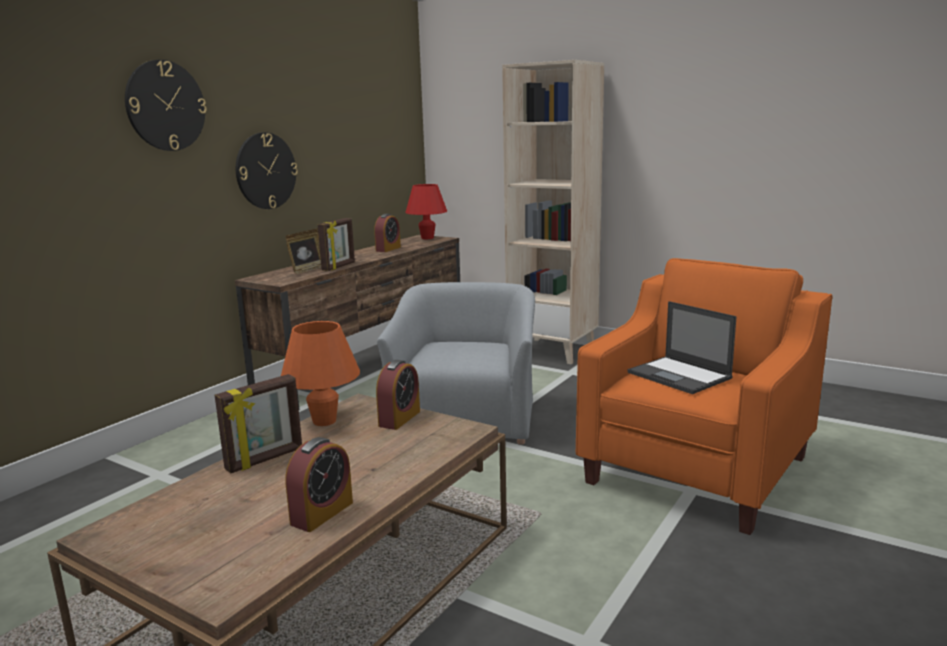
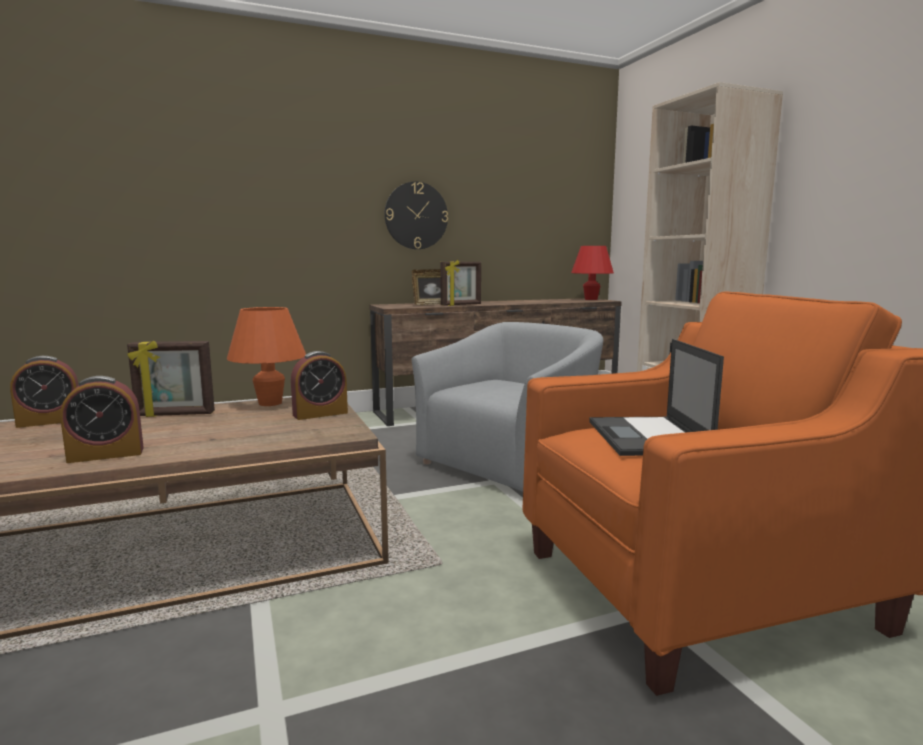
camera: 35 degrees right, 5 degrees down
wall clock [125,60,207,151] -> none
alarm clock [374,214,401,252] -> alarm clock moved to [10,356,79,428]

